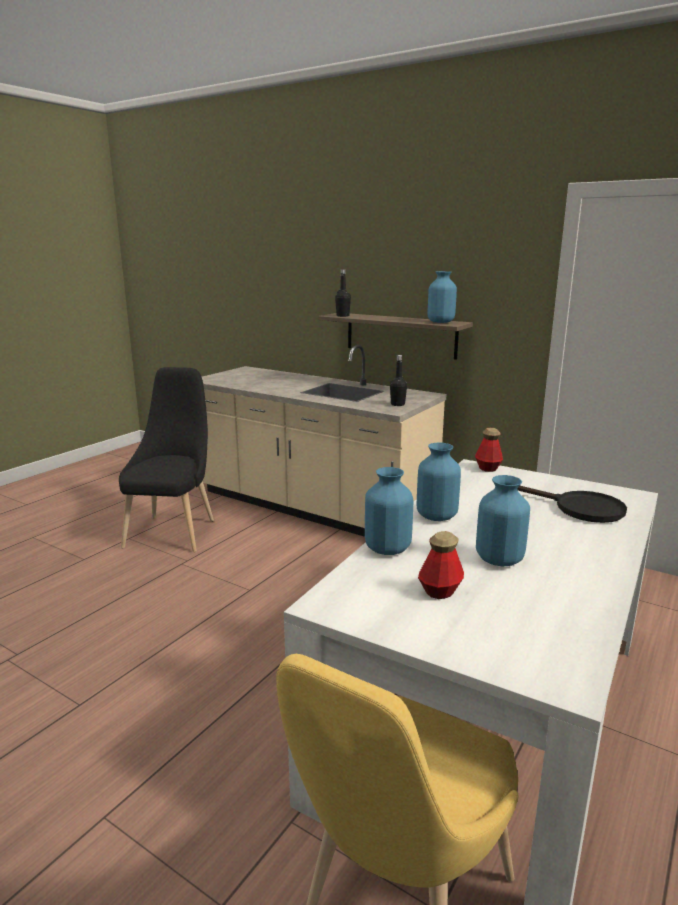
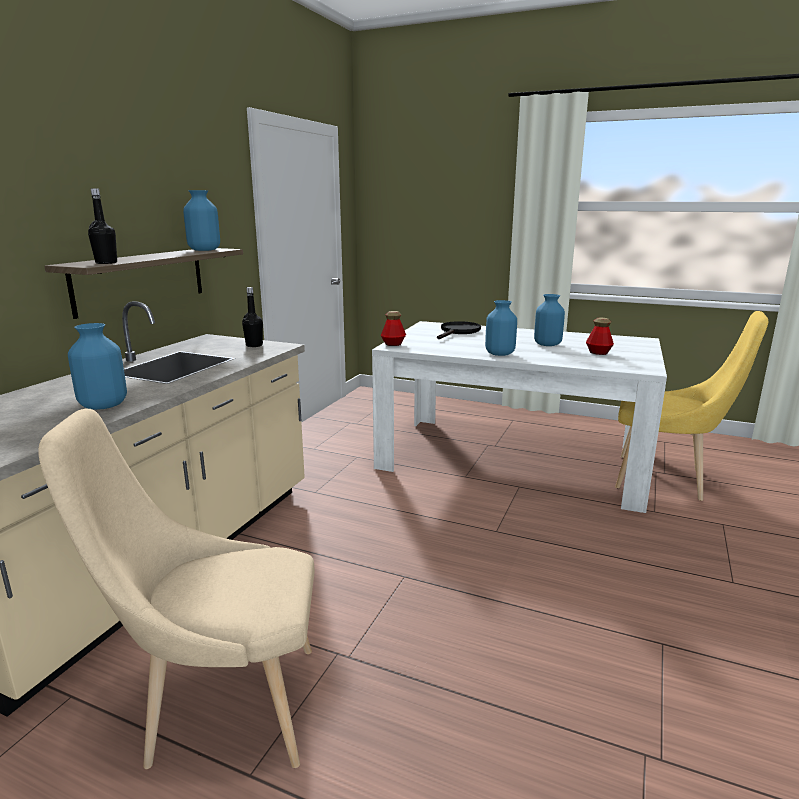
camera: 100 degrees left, 0 degrees up
black chair [119,367,214,552] -> beige chair [38,409,314,769]
blue vase [365,467,413,555] -> blue vase moved to [68,323,127,410]

